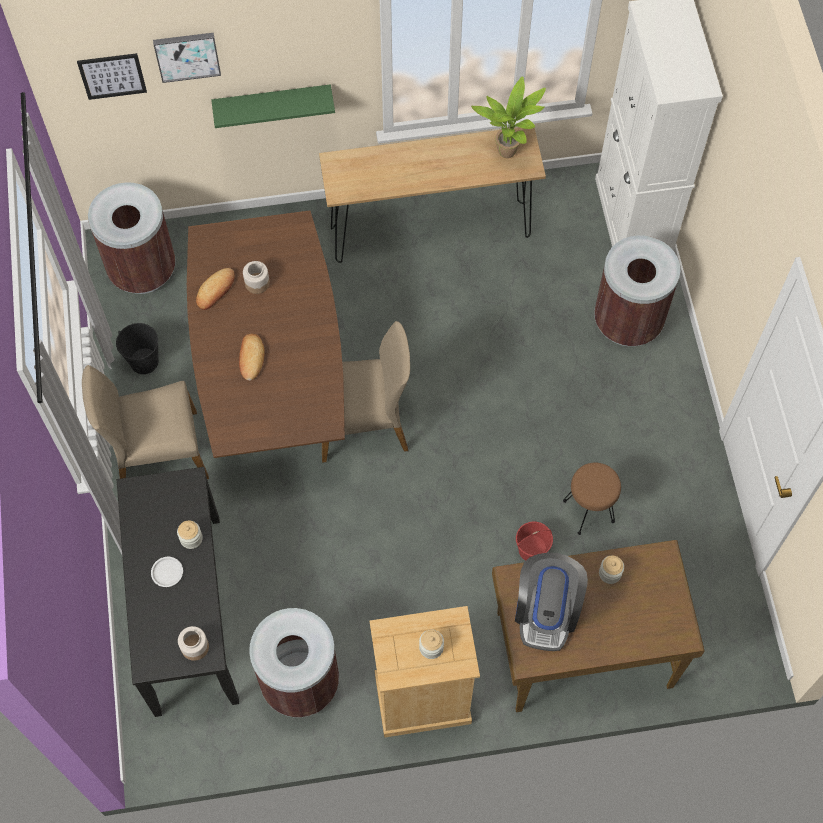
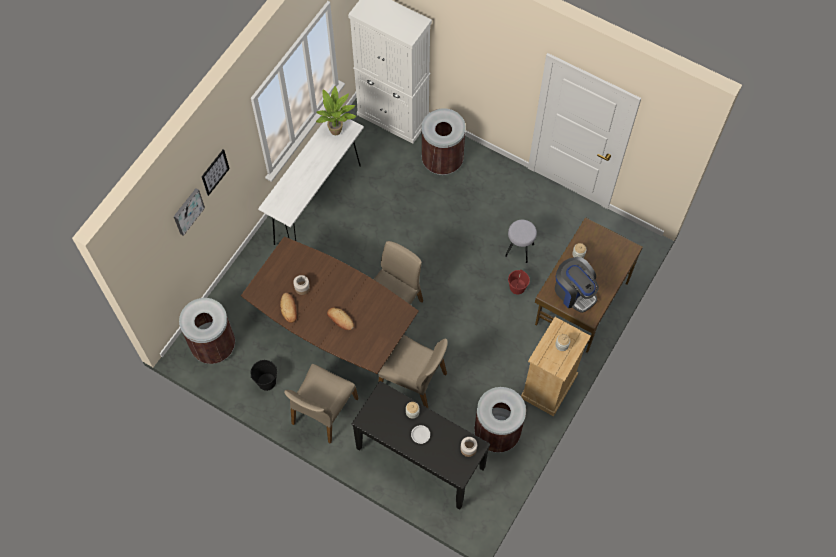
camera: 50 degrees left, 0 degrees up
picture [77,53,147,100] -> picture moved to [202,149,230,196]
green shelf [211,84,335,128] -> none
brown console table [319,127,546,263] -> white console table [258,115,364,245]
brown stool [563,463,621,535] -> grey stool [505,220,537,263]
none -> beige chair [378,335,448,408]

